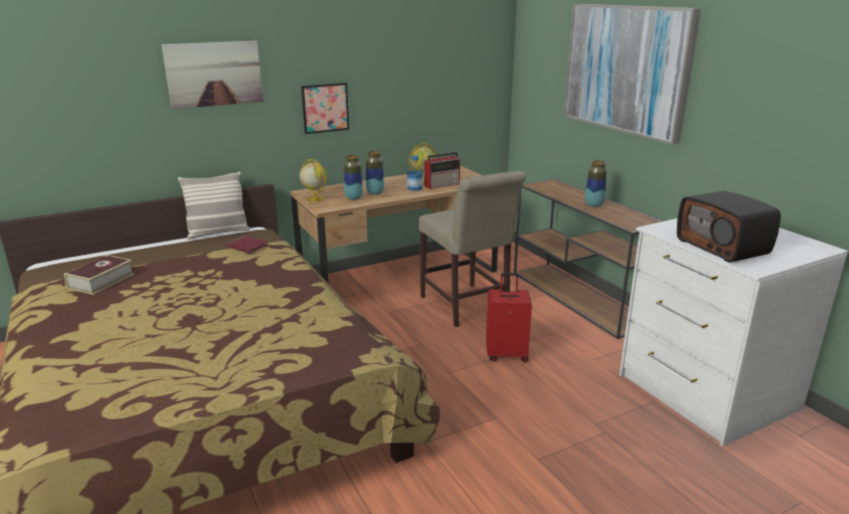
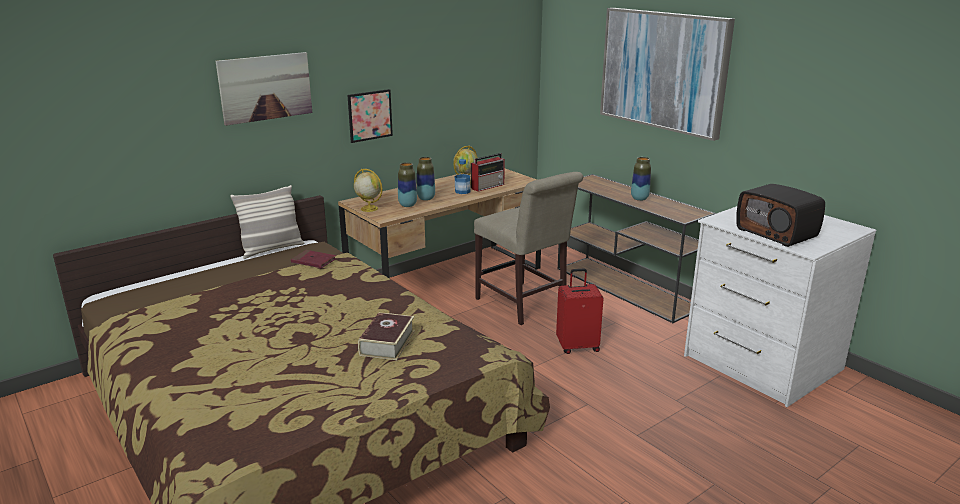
camera: 10 degrees left, 0 degrees up
book [64,255,134,295] -> book moved to [358,312,415,360]

